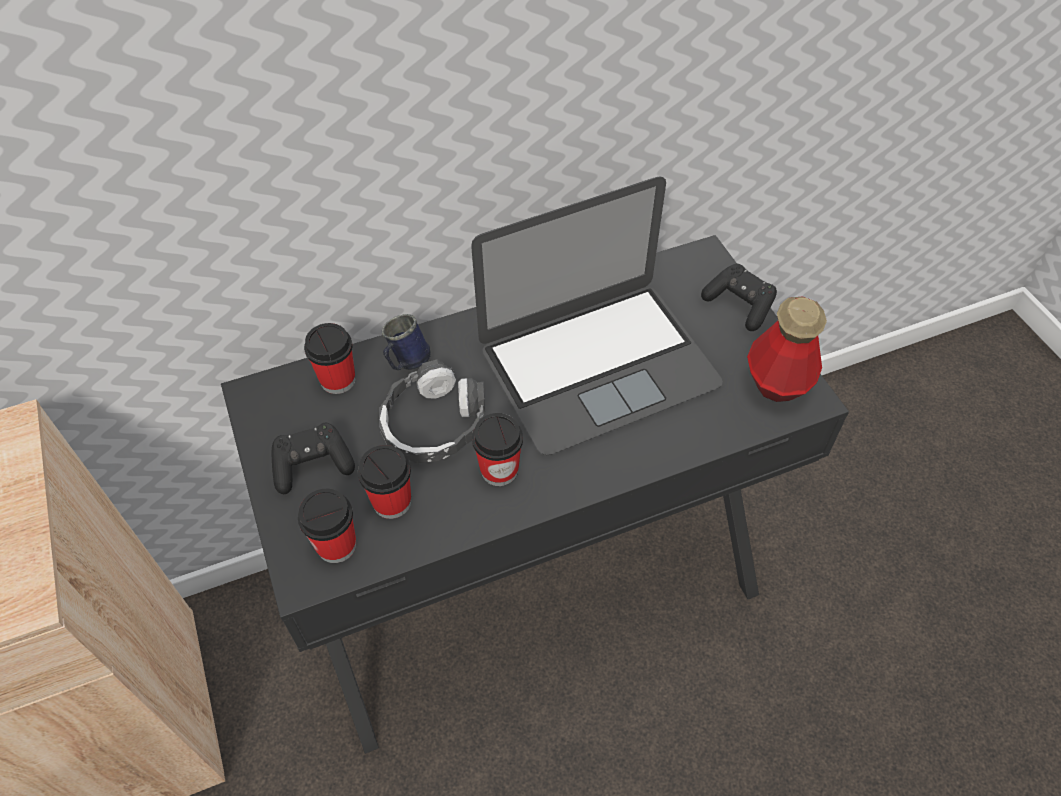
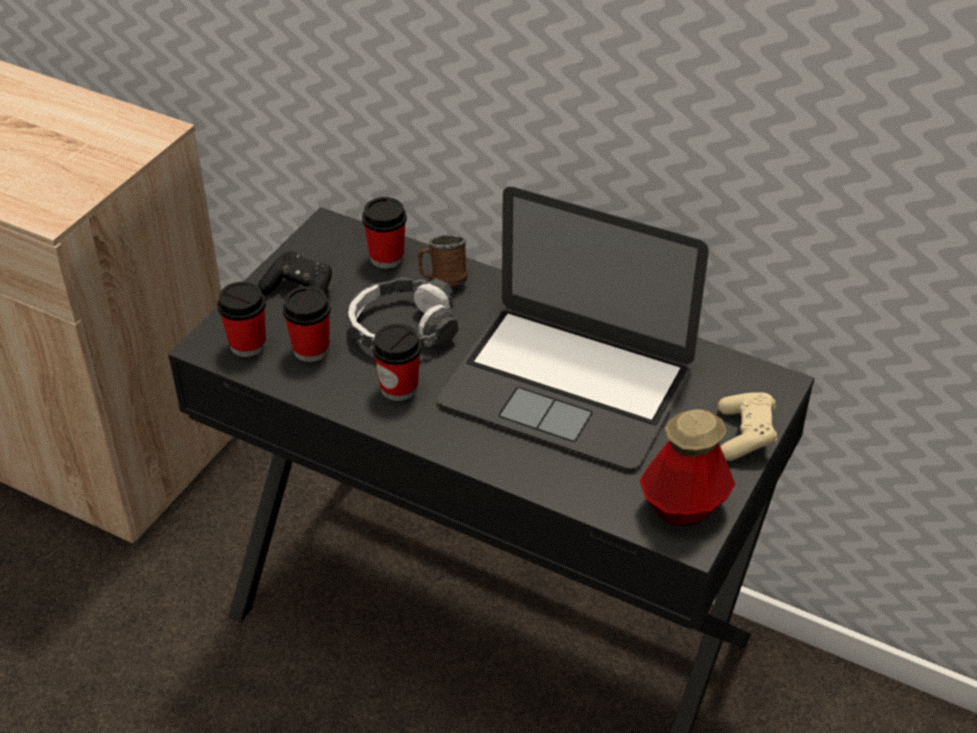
camera: 50 degrees right, 10 degrees down
blue mug [382,314,431,370] -> brown mug [418,235,468,287]
black game controller [701,264,777,331] -> beige game controller [718,392,777,461]

